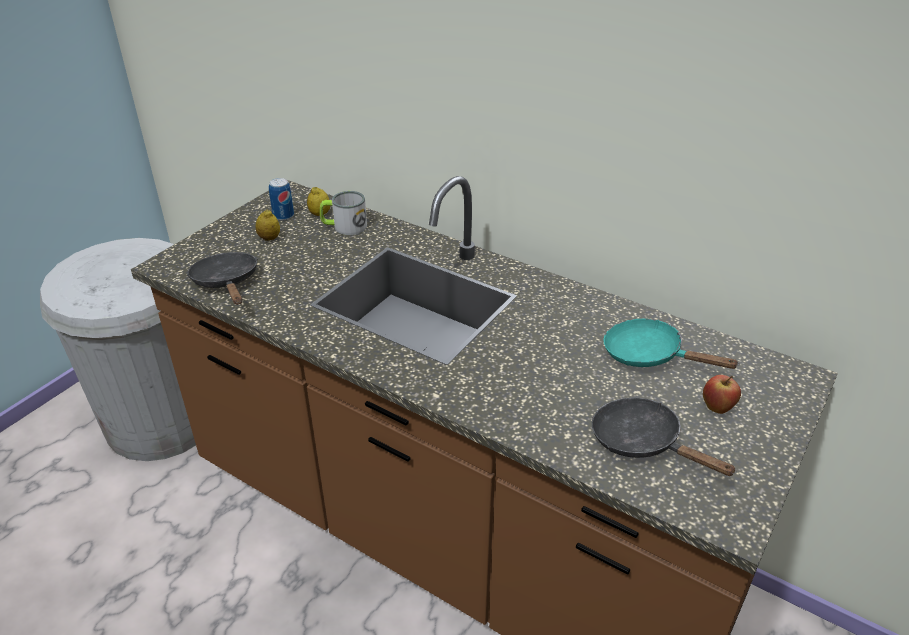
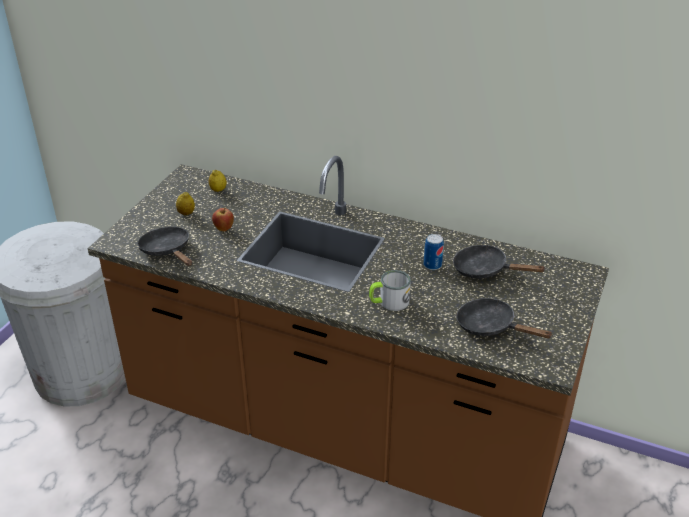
camera: 10 degrees left, 0 degrees up
can [269,178,294,221] -> can moved to [424,234,444,270]
mug [320,191,367,235] -> mug moved to [369,270,411,311]
turquoise frying pan [603,319,740,369] -> black frying pan [453,245,546,278]
apple [703,375,741,414] -> apple moved to [212,207,234,231]

